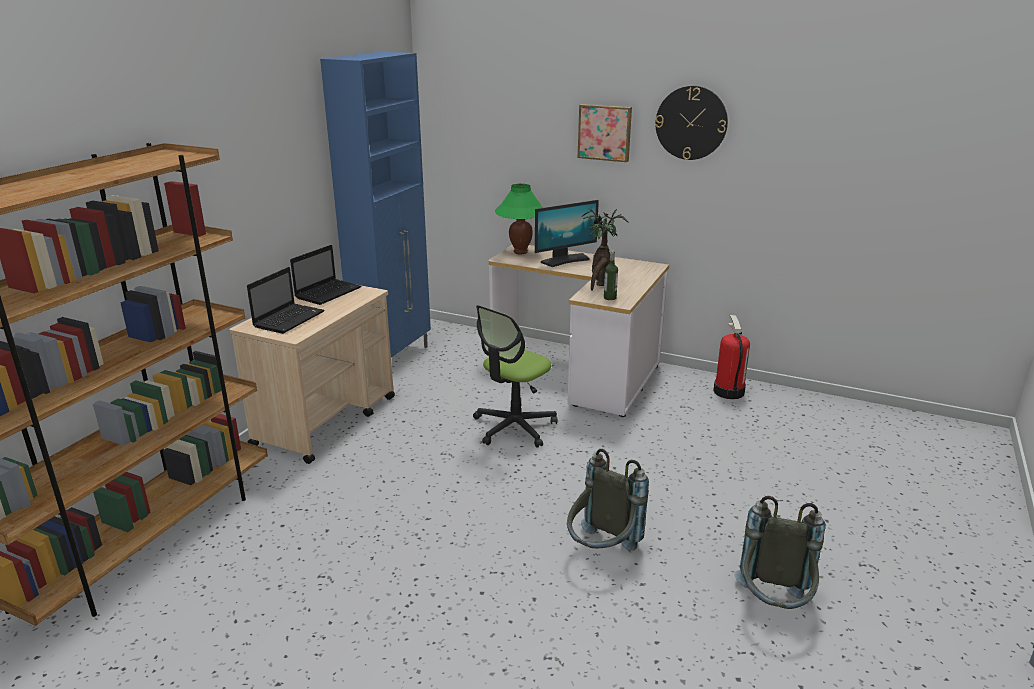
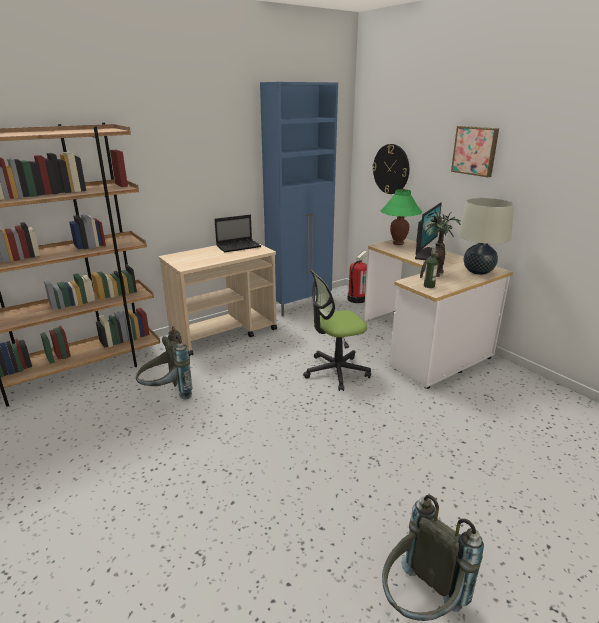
camera: 30 degrees right, 0 degrees up
laptop [247,267,325,334] -> none
monitor [535,200,599,267] -> monitor turned 60 degrees counterclockwise [415,202,442,260]
grey backpack [567,449,649,551] -> grey backpack moved to [136,326,192,400]
wall clock [655,86,728,160] -> wall clock moved to [372,144,409,194]
fire extinguisher [713,315,750,399] -> fire extinguisher moved to [348,251,368,303]
none -> beige table lamp [458,198,514,275]

